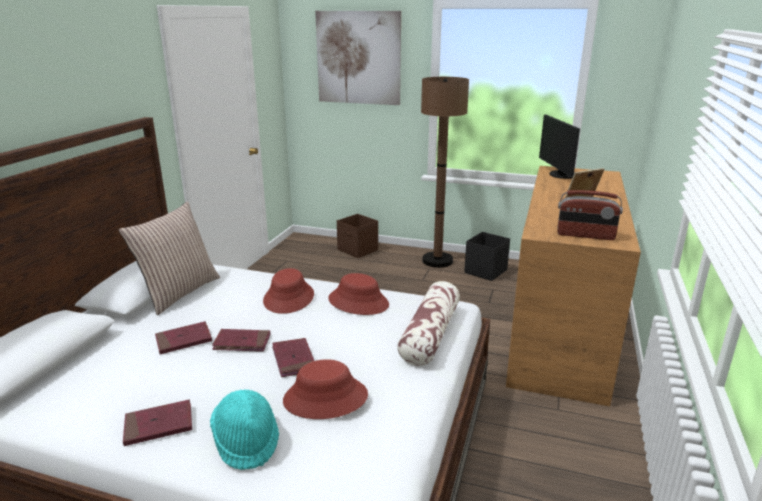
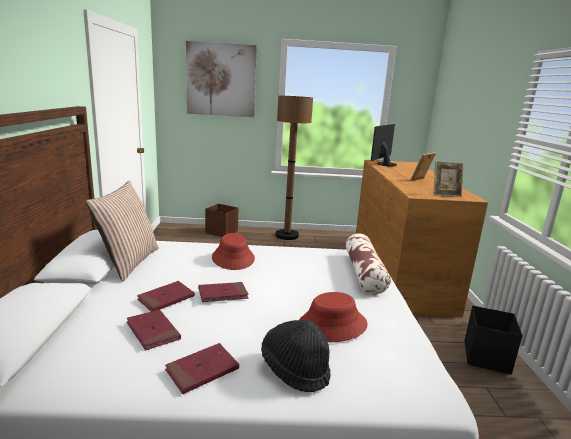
camera: 20 degrees left, 5 degrees down
turquoise hat [210,389,279,470] -> black hat [261,320,331,392]
red book [272,338,314,377] -> red book moved to [127,310,181,351]
red hat [328,273,389,315] -> none
black storage box [464,232,510,281] -> black storage box moved to [464,305,523,374]
monitor [539,114,580,179] -> monitor turned 60 degrees clockwise [371,124,397,167]
radio [557,190,623,240] -> picture frame [434,161,464,197]

